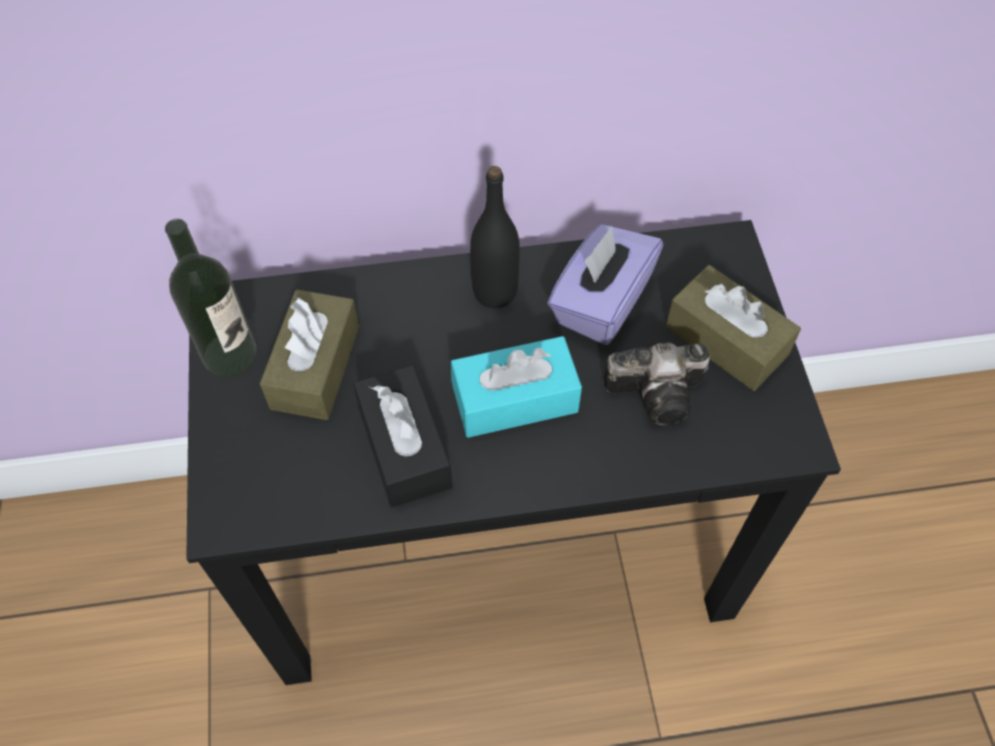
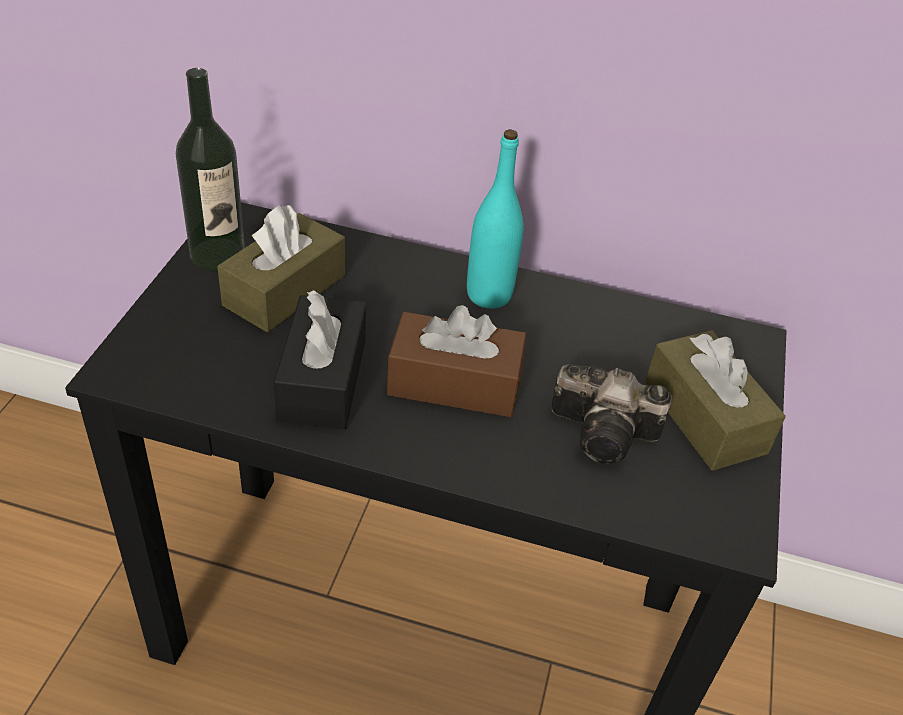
camera: 20 degrees right, 15 degrees down
turquoise tissue box [451,336,582,438] -> brown tissue box [387,305,527,417]
black bottle [470,166,520,308] -> turquoise bottle [467,129,523,309]
purple tissue box [548,224,663,345] -> none

